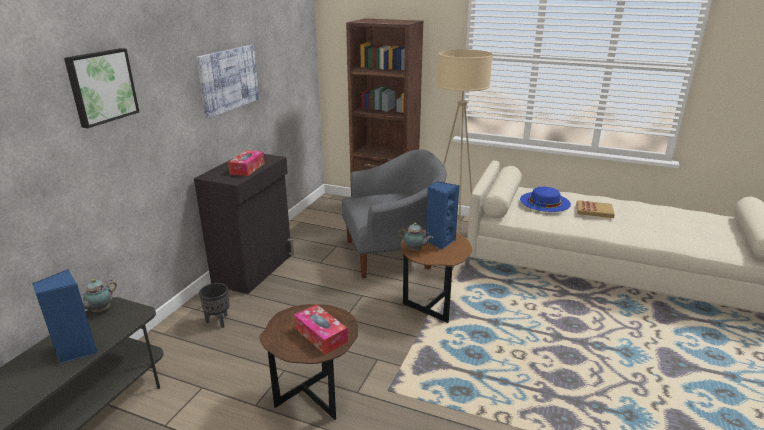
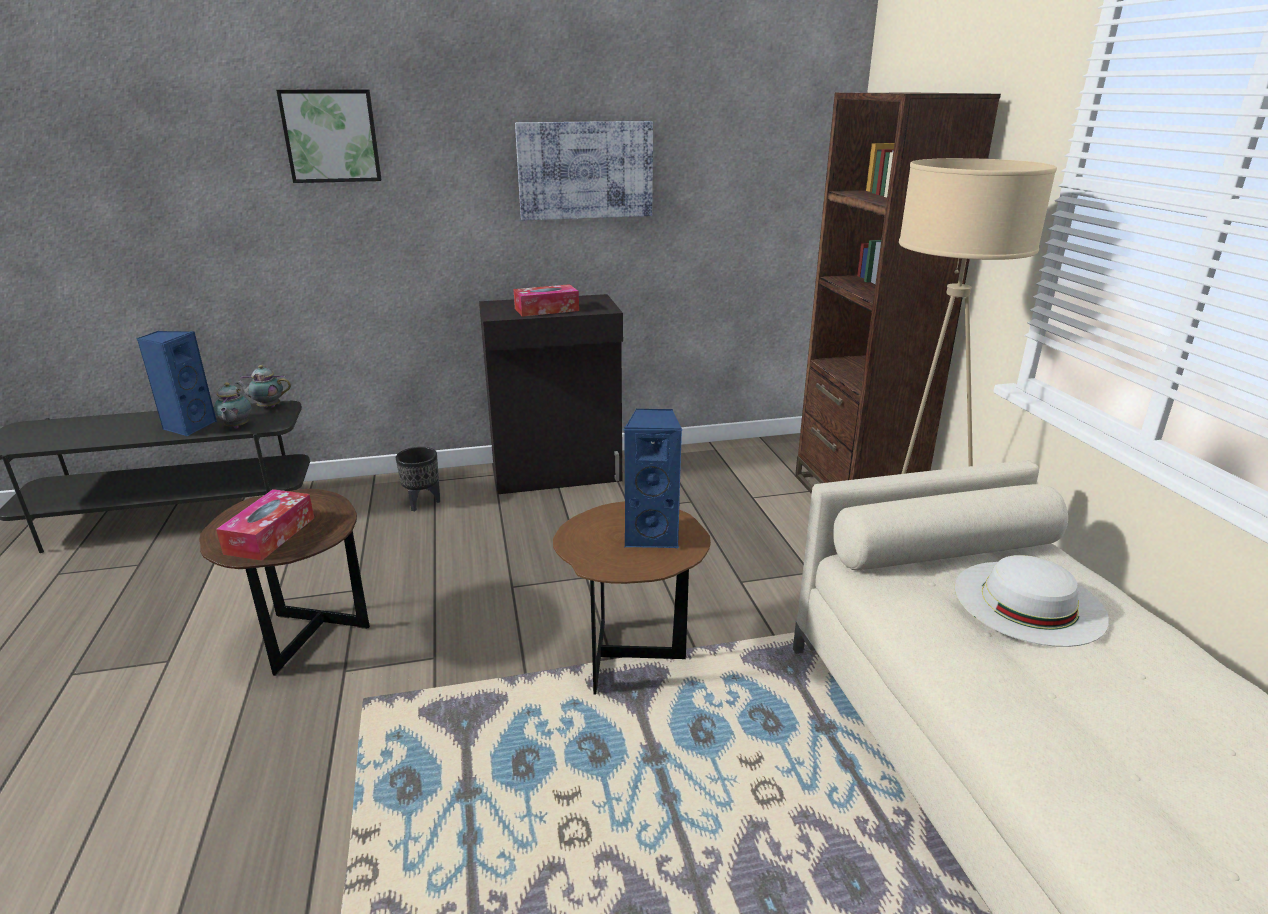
camera: 55 degrees right, 0 degrees up
grey armchair [342,149,447,278] -> none
teapot [398,223,433,251] -> teapot moved to [214,382,251,429]
blue hat [520,187,571,212] -> white hat [955,555,1109,647]
book [576,200,615,218] -> none

